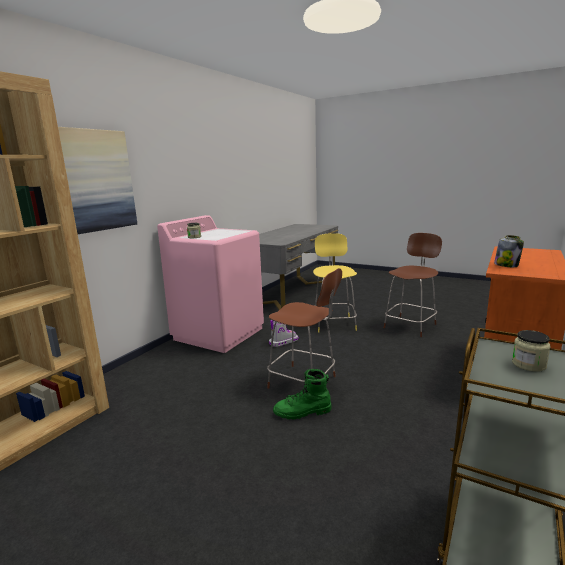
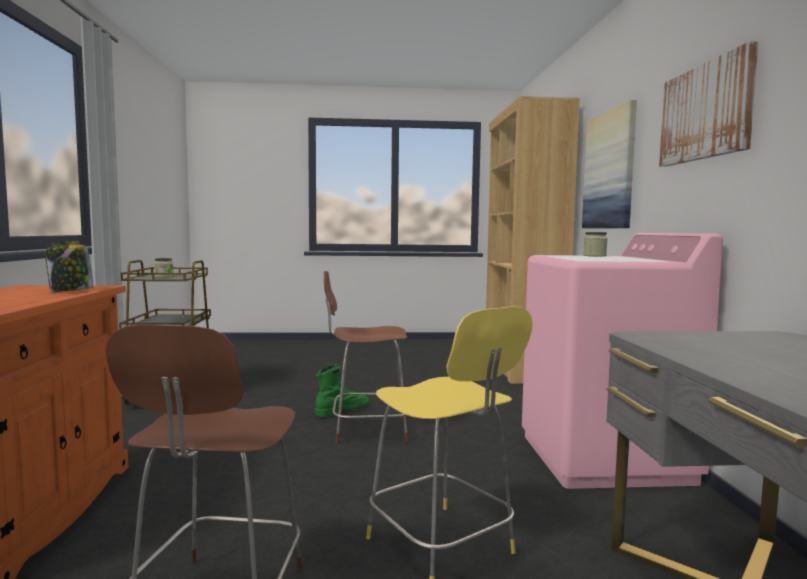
camera: 145 degrees right, 10 degrees down
boot [269,320,299,347] -> none
none -> picture [659,41,758,167]

